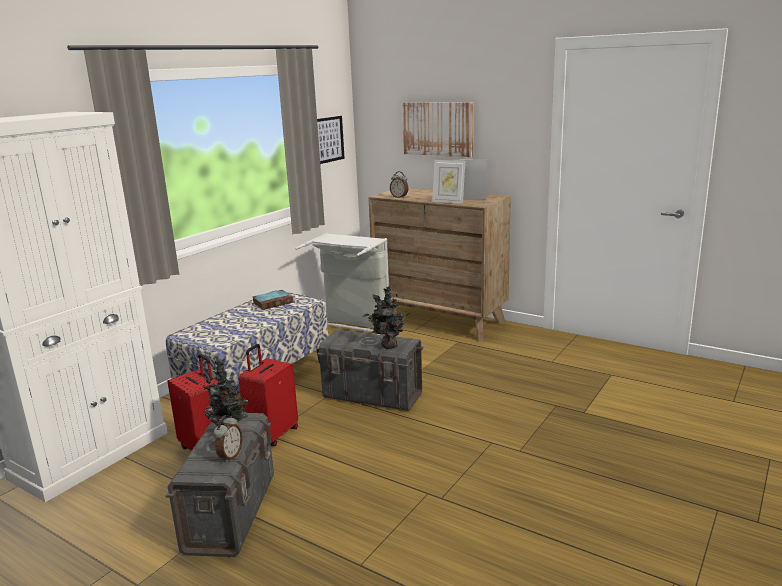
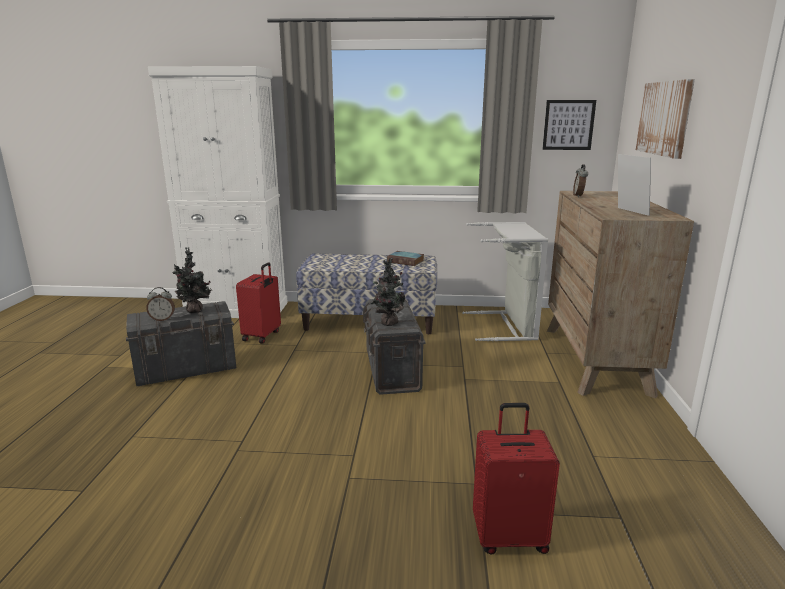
camera: 60 degrees right, 0 degrees up
red suitcase [238,344,298,446] -> red suitcase moved to [473,403,560,555]
picture frame [432,160,465,204] -> none

